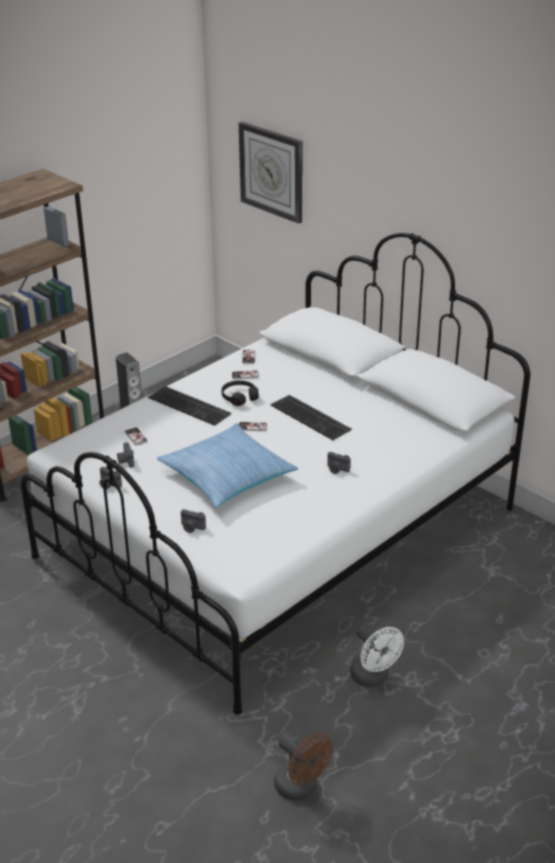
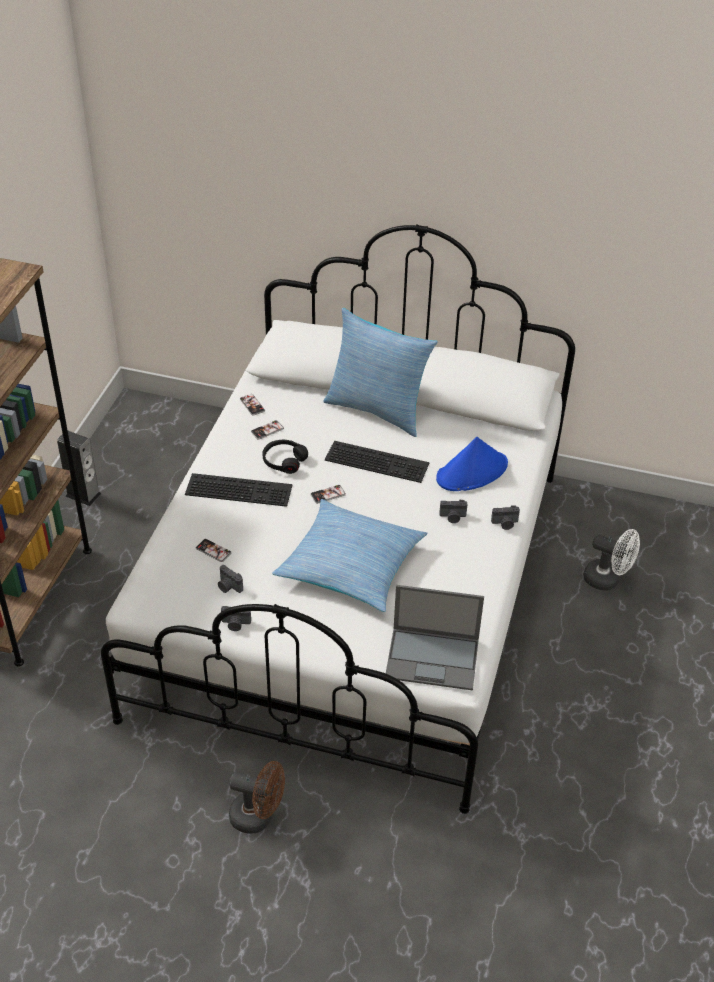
camera: 30 degrees left, 10 degrees up
camera [181,509,206,533] -> camera moved to [491,505,520,530]
wall clock [239,122,302,224] -> none
brown fan [274,732,332,801] -> brown fan moved to [229,761,285,833]
white fan [350,624,404,687] -> white fan moved to [584,529,640,591]
none -> pillow [323,308,438,437]
none -> laptop [386,585,484,691]
none -> blue hat [436,437,508,491]

